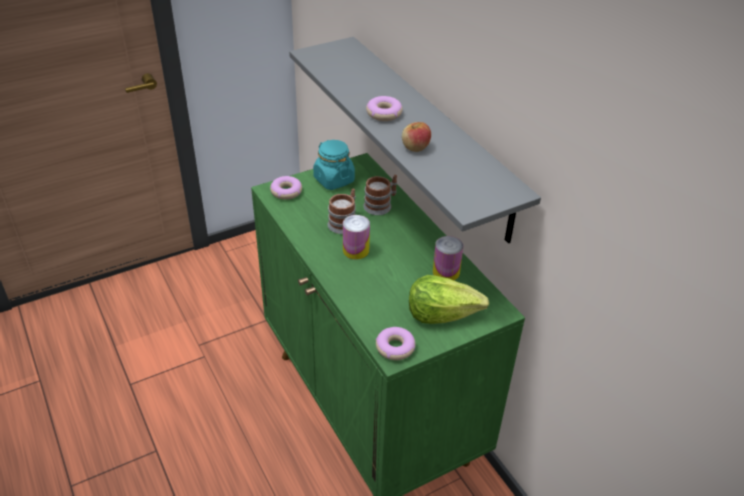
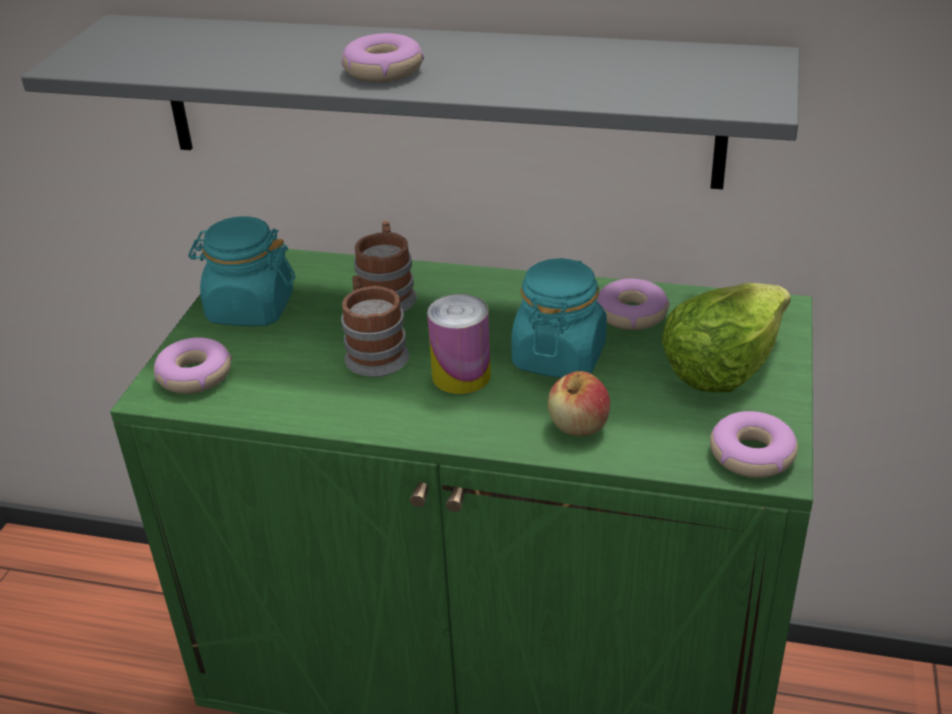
camera: 45 degrees left, 5 degrees down
apple [402,122,431,152] -> apple moved to [548,371,610,436]
can [433,236,463,280] -> donut [597,279,670,330]
none -> turquoise jar [511,258,607,378]

